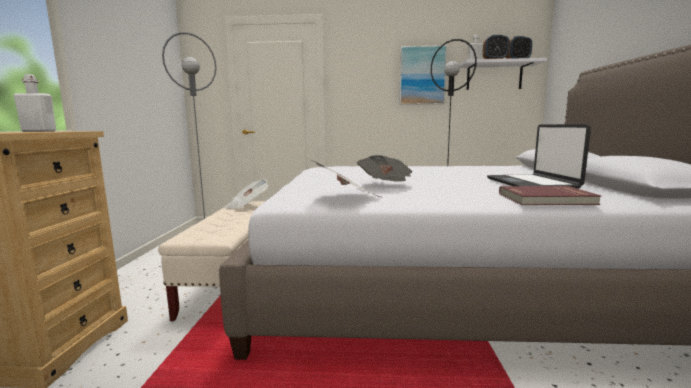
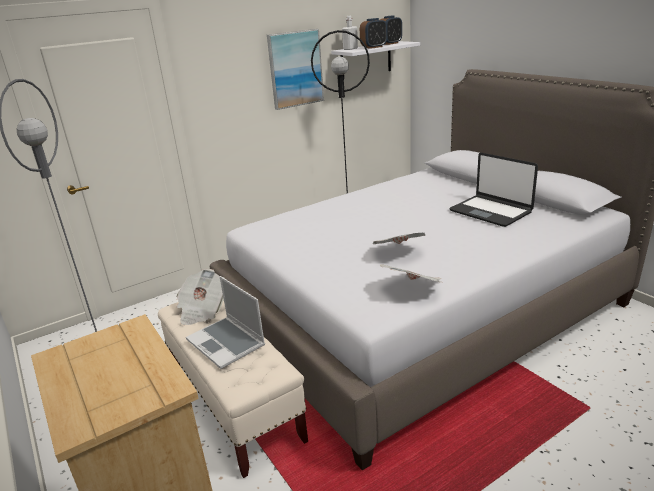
camera: 35 degrees left, 15 degrees up
white bottle [13,74,56,132] -> none
red book [499,186,601,205] -> none
none -> laptop [186,276,265,369]

